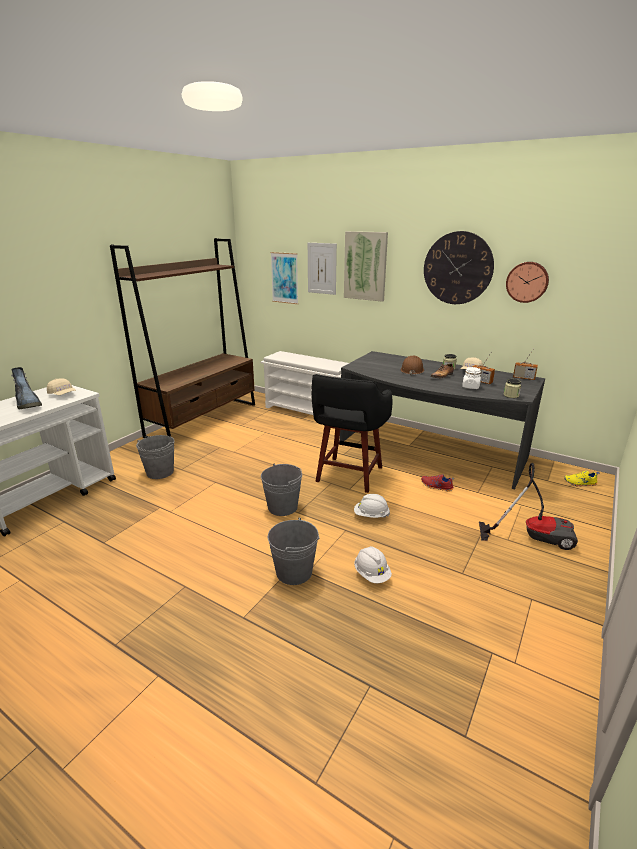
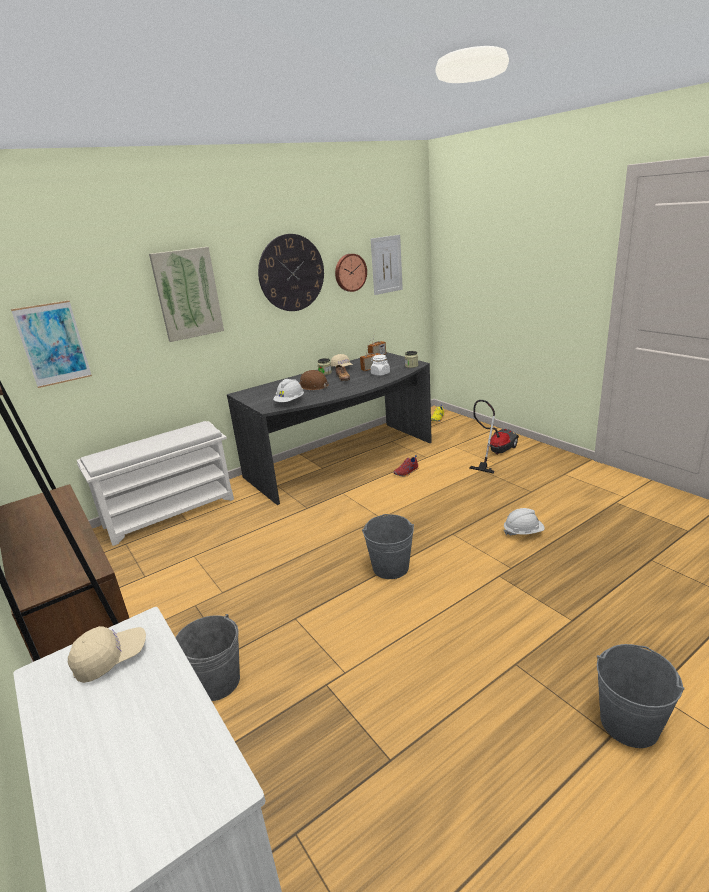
camera: 65 degrees left, 0 degrees up
boot [11,367,42,409] -> none
grey bucket [268,518,319,585] -> grey bucket moved to [597,644,685,748]
picture [308,243,337,295] -> picture moved to [371,235,403,295]
black stool [311,374,392,493] -> none
white hard hat [354,494,390,518] -> white hard hat moved to [273,379,304,402]

